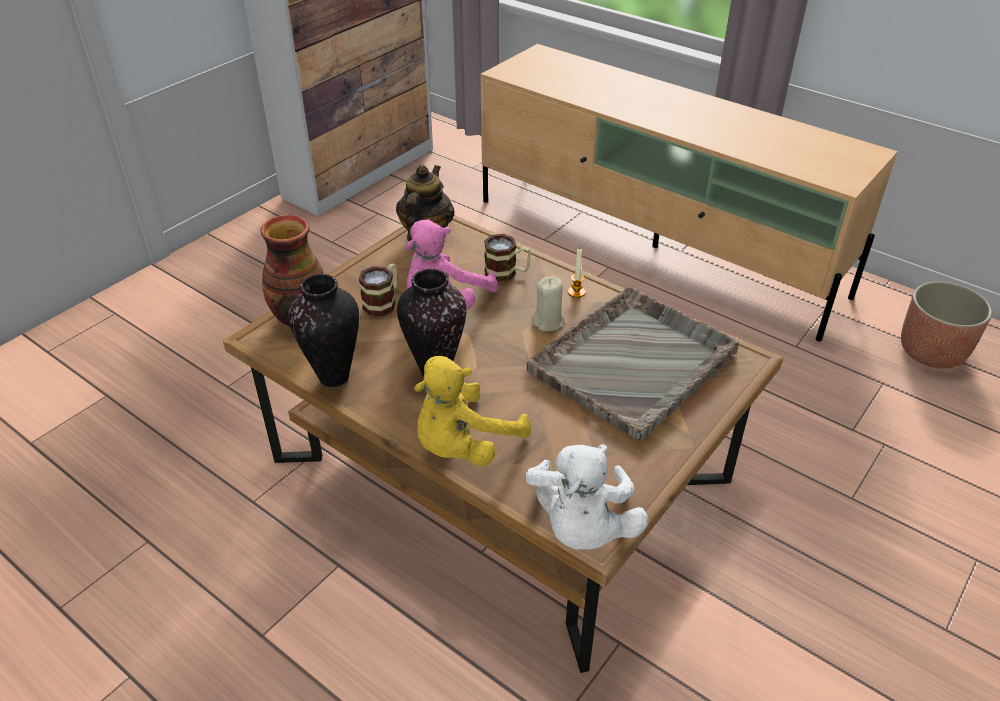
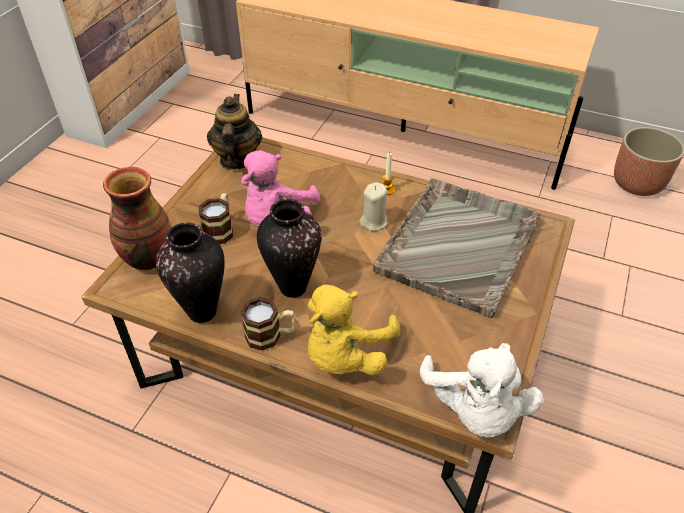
camera: 15 degrees left, 5 degrees up
mug [484,234,531,282] -> mug moved to [240,297,296,351]

